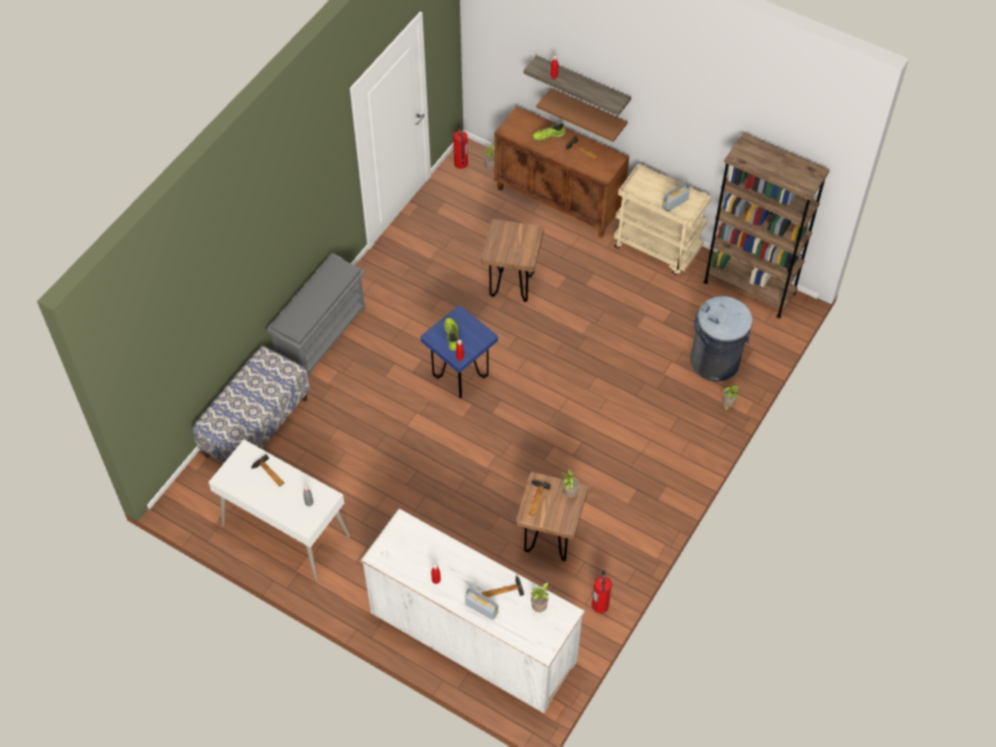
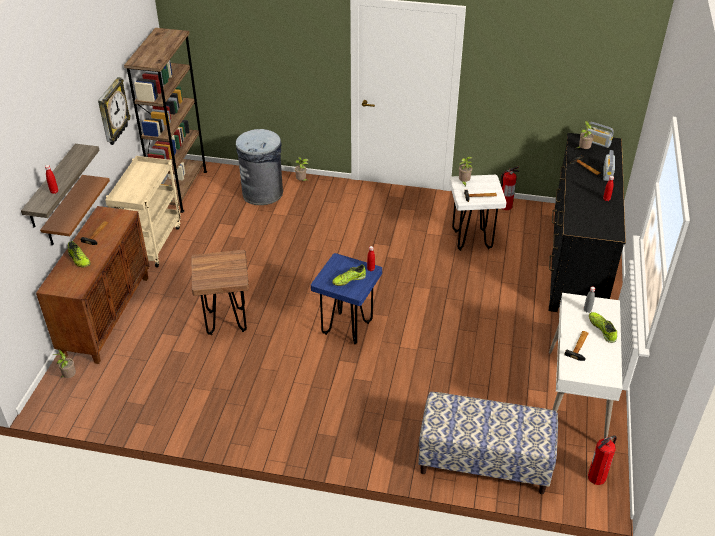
camera: 110 degrees left, 15 degrees down
grey shoe rack [267,253,365,378] -> none
white dresser [360,508,585,713] -> black dresser [549,133,626,312]
fire extinguisher [453,122,468,169] -> fire extinguisher moved to [588,435,617,485]
brown stool [516,472,588,562] -> white stool [449,175,506,251]
radio [662,183,690,212] -> radio moved to [586,122,614,148]
none -> wall clock [98,77,131,145]
none -> shoe [589,312,617,343]

